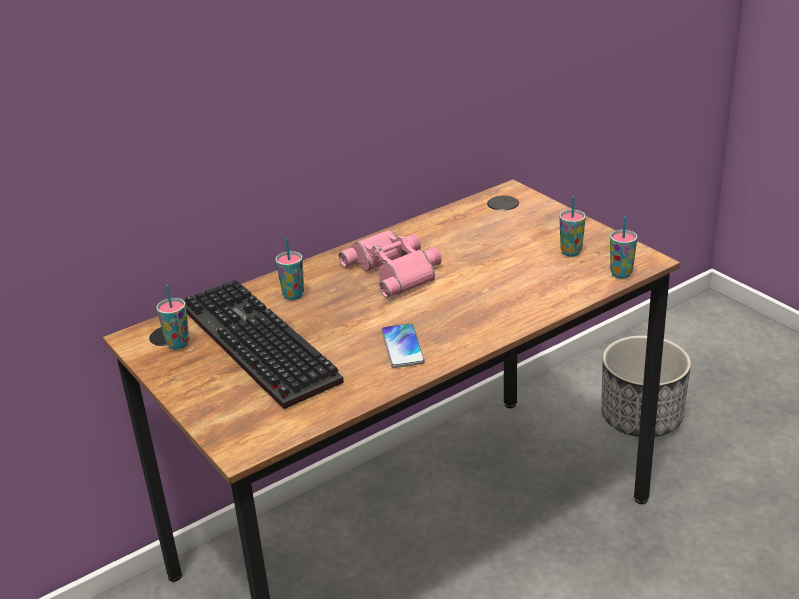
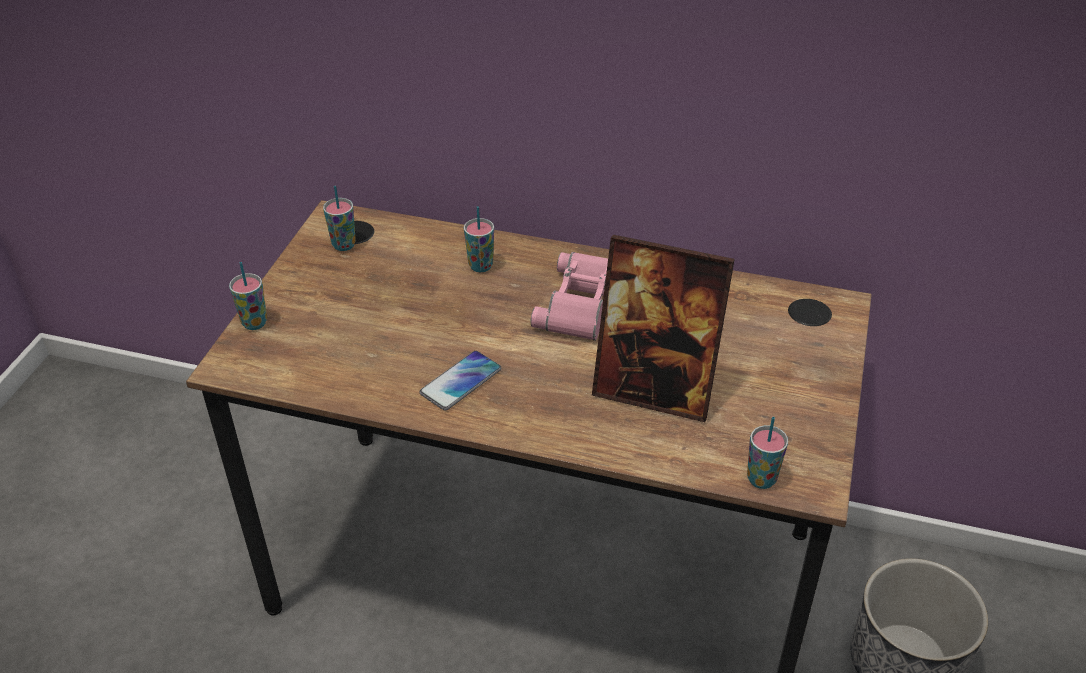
camera: 50 degrees right, 10 degrees up
keyboard [185,280,344,409] -> none
cup [559,196,586,257] -> cup moved to [229,262,267,330]
none -> picture frame [592,235,735,422]

